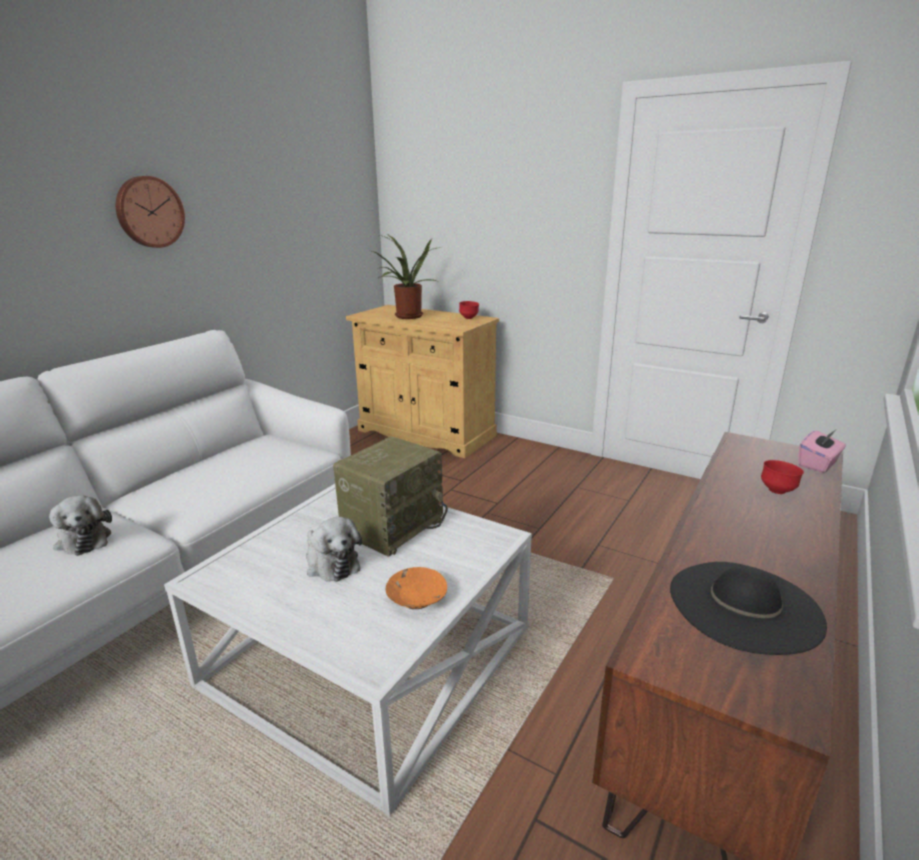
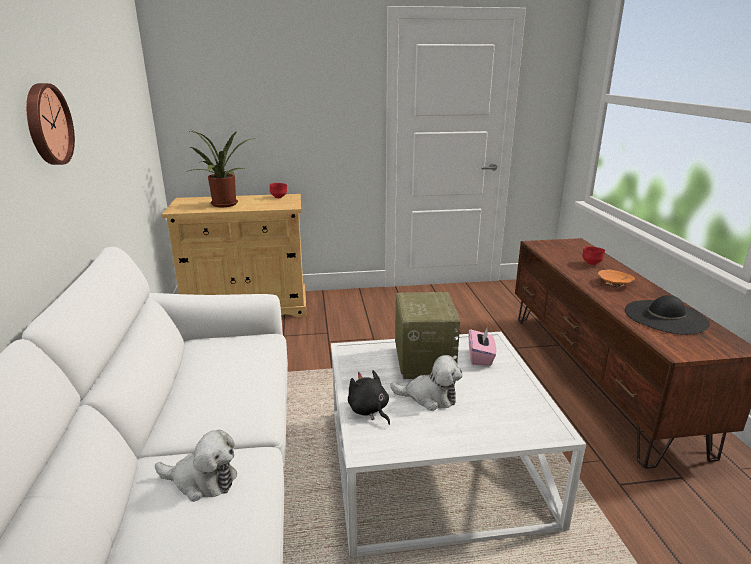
camera: 40 degrees left, 0 degrees up
orange bowl [386,567,447,609] -> orange bowl moved to [598,269,635,287]
pink tissue box [798,429,846,473] -> pink tissue box moved to [469,329,496,366]
none -> black plush toy [348,370,390,425]

